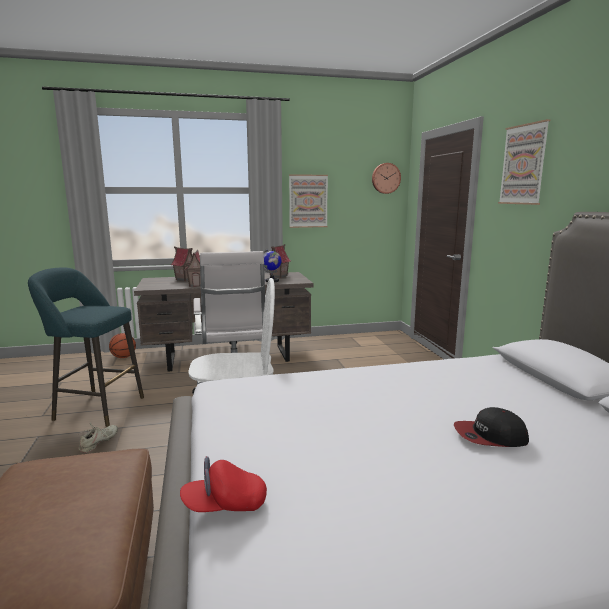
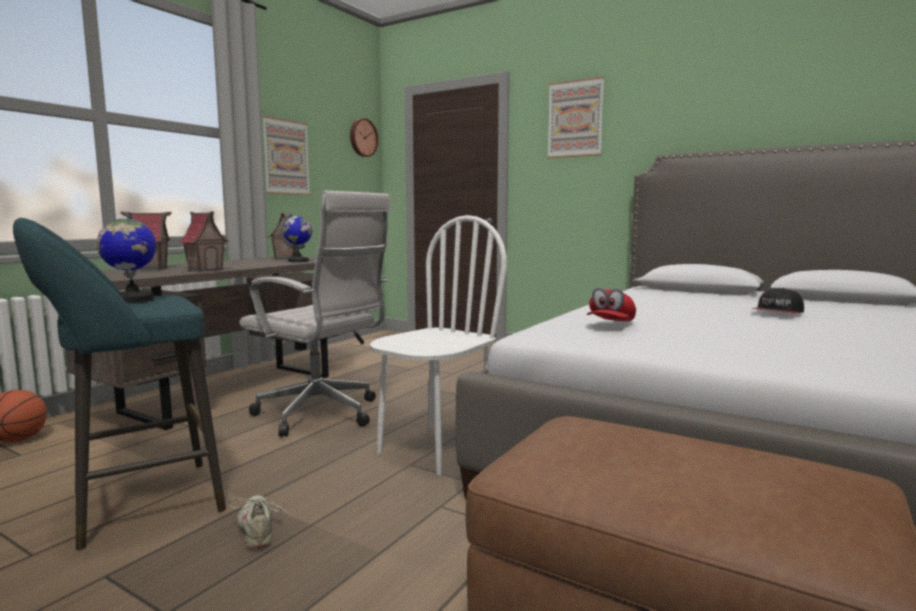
camera: 45 degrees left, 5 degrees down
red cap [180,456,267,512] -> red cap moved to [587,288,636,321]
none -> globe [97,212,156,303]

